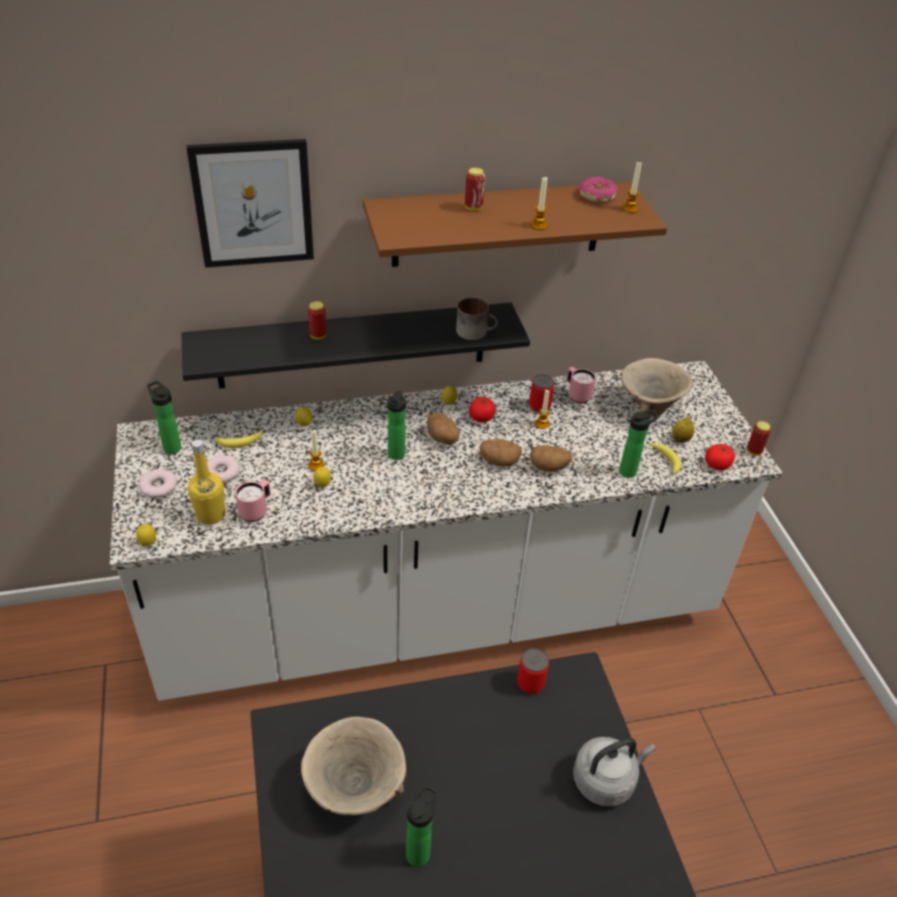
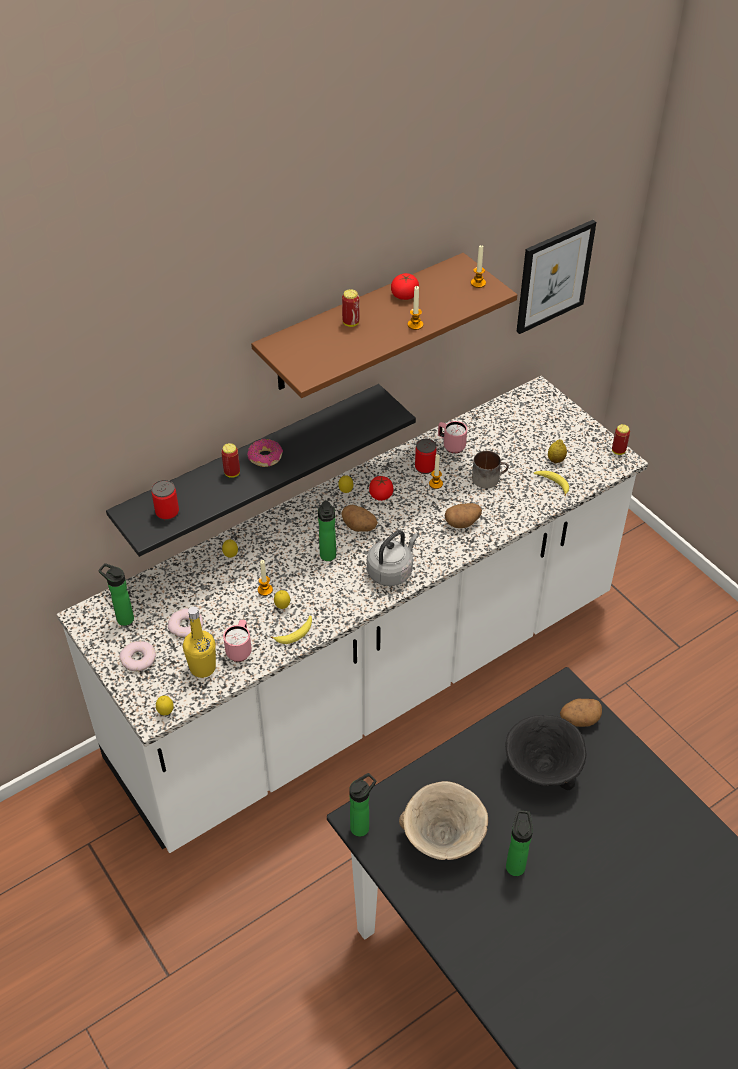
camera: 20 degrees left, 5 degrees up
picture [186,139,314,268] -> picture moved to [516,220,596,334]
banana [214,431,263,448] -> banana moved to [271,615,312,644]
mug [456,298,498,340] -> mug moved to [472,451,509,488]
potato [480,439,522,466] -> potato moved to [560,699,602,727]
can [517,648,549,694] -> can moved to [151,480,179,520]
grey kettle [573,737,656,806] -> grey kettle moved to [367,530,418,586]
donut [578,176,618,202] -> donut moved to [247,439,283,467]
bottle [619,410,659,478] -> bottle moved to [349,773,376,837]
beige bowl [621,358,693,418] -> none
tomato [705,444,735,470] -> tomato moved to [391,273,419,300]
none -> black bowl [505,715,586,790]

